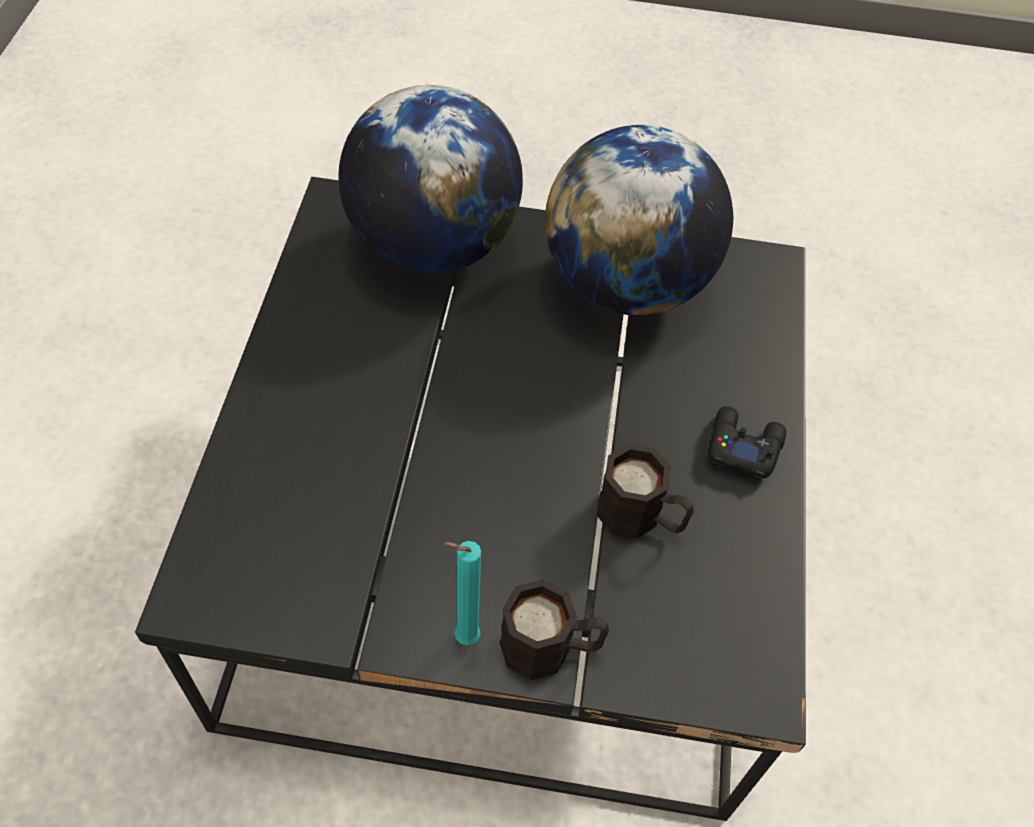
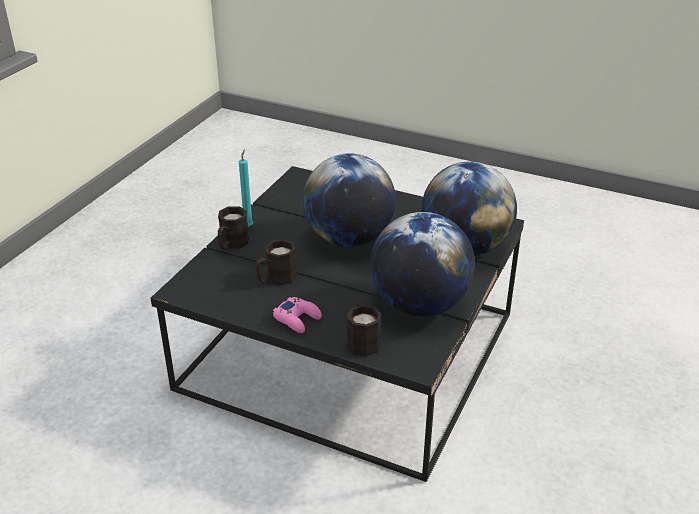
camera: 110 degrees right, 20 degrees down
black game controller [708,406,786,480] -> pink game controller [273,297,322,333]
none -> globe [303,153,396,247]
none -> black mug [347,300,382,357]

